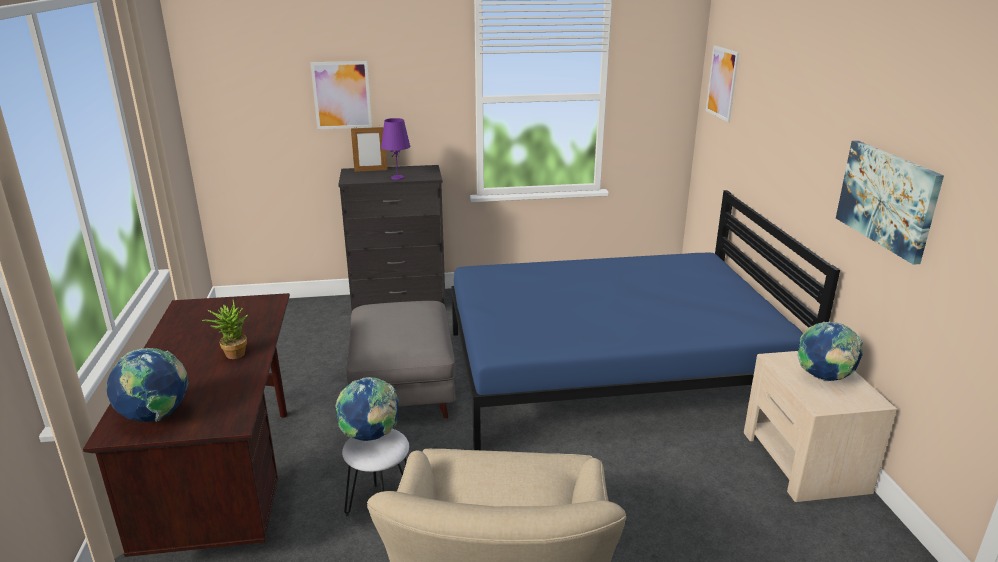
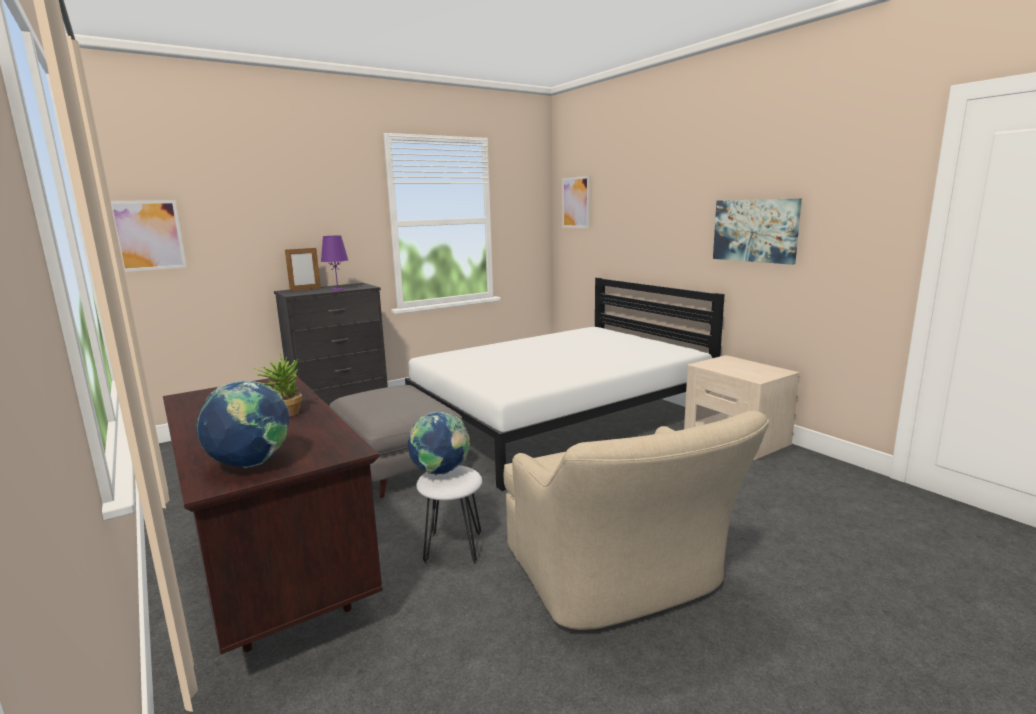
camera: 25 degrees left, 10 degrees down
picture [310,61,372,129] -> picture moved to [111,200,187,272]
blue bed [451,190,840,450] -> white bed [405,277,725,491]
globe [798,322,863,381] -> none

